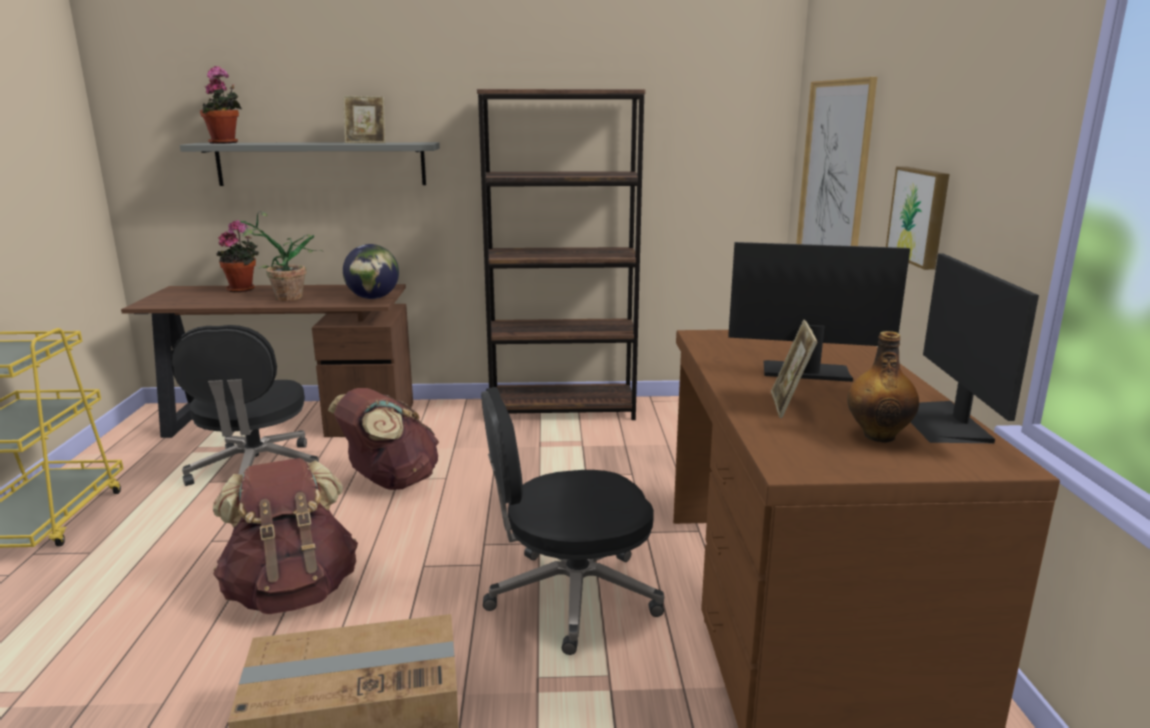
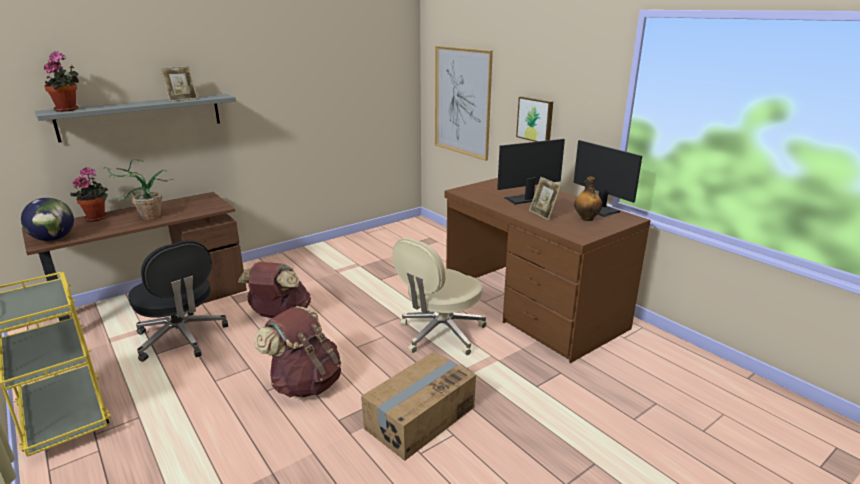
camera: 35 degrees left, 5 degrees up
globe [343,244,399,299] -> globe moved to [21,198,74,241]
brown bookcase [477,89,645,420] -> none
black office chair [481,387,664,655] -> beige office chair [392,237,487,355]

